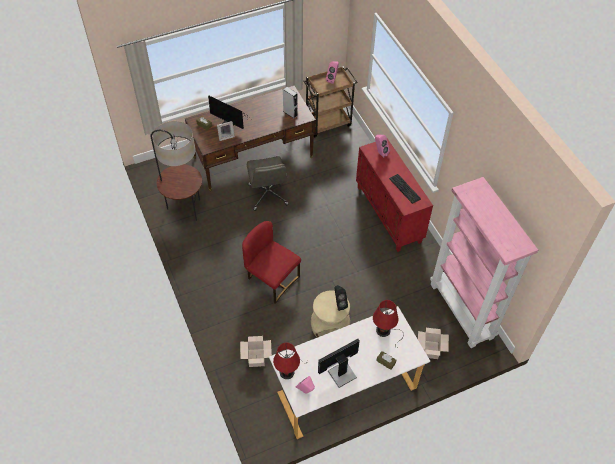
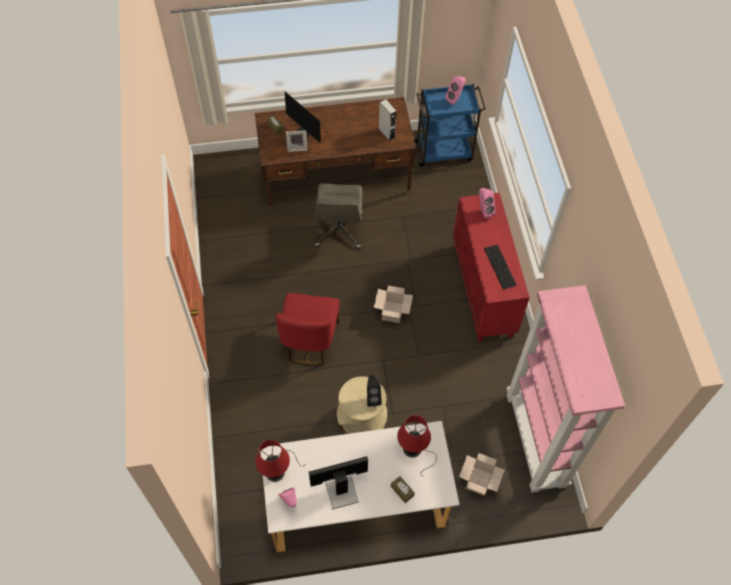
camera: 15 degrees right, 5 degrees up
floor lamp [150,121,202,221] -> none
cardboard box [240,336,272,367] -> cardboard box moved to [374,286,413,323]
red chair [242,221,301,304] -> red chair turned 135 degrees counterclockwise [276,293,340,365]
brown cart [304,66,357,137] -> blue cart [414,84,486,167]

